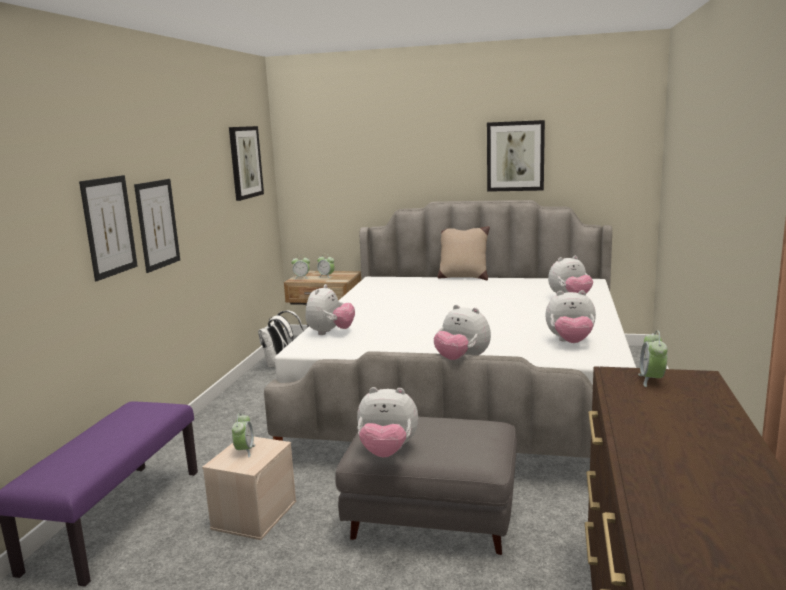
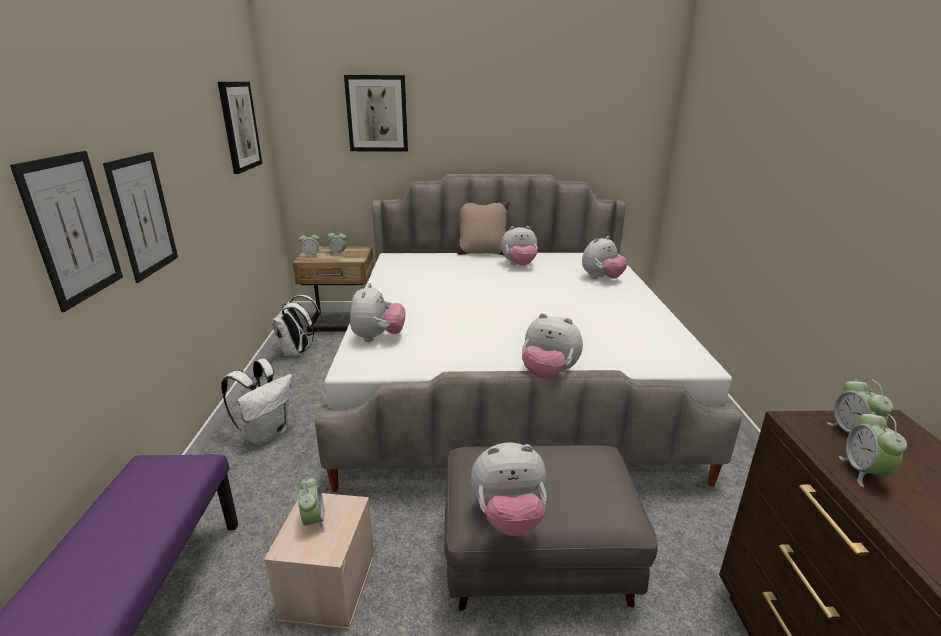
camera: 15 degrees left, 10 degrees up
picture [487,120,545,192] -> picture moved to [344,75,408,152]
plush toy [545,290,596,343] -> plush toy moved to [501,226,538,266]
none -> white backpack [221,359,293,445]
none -> alarm clock [839,412,907,487]

